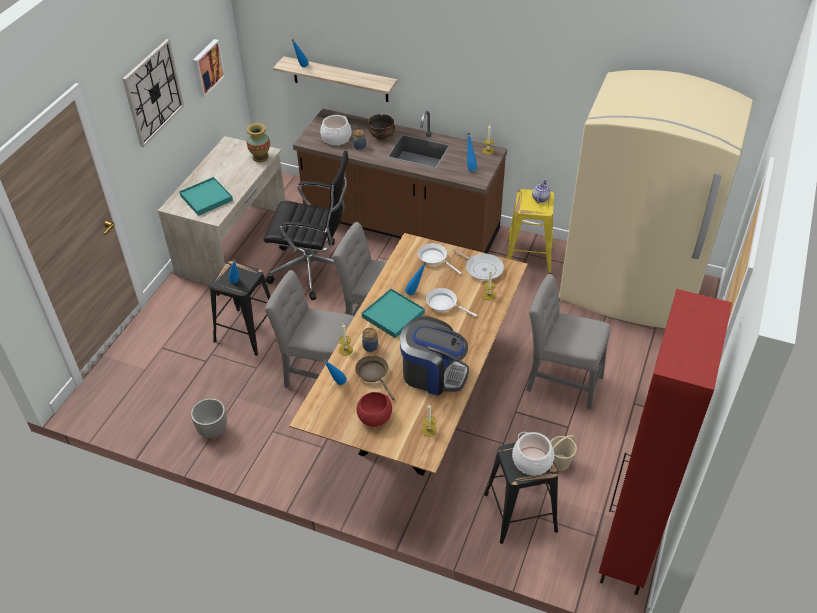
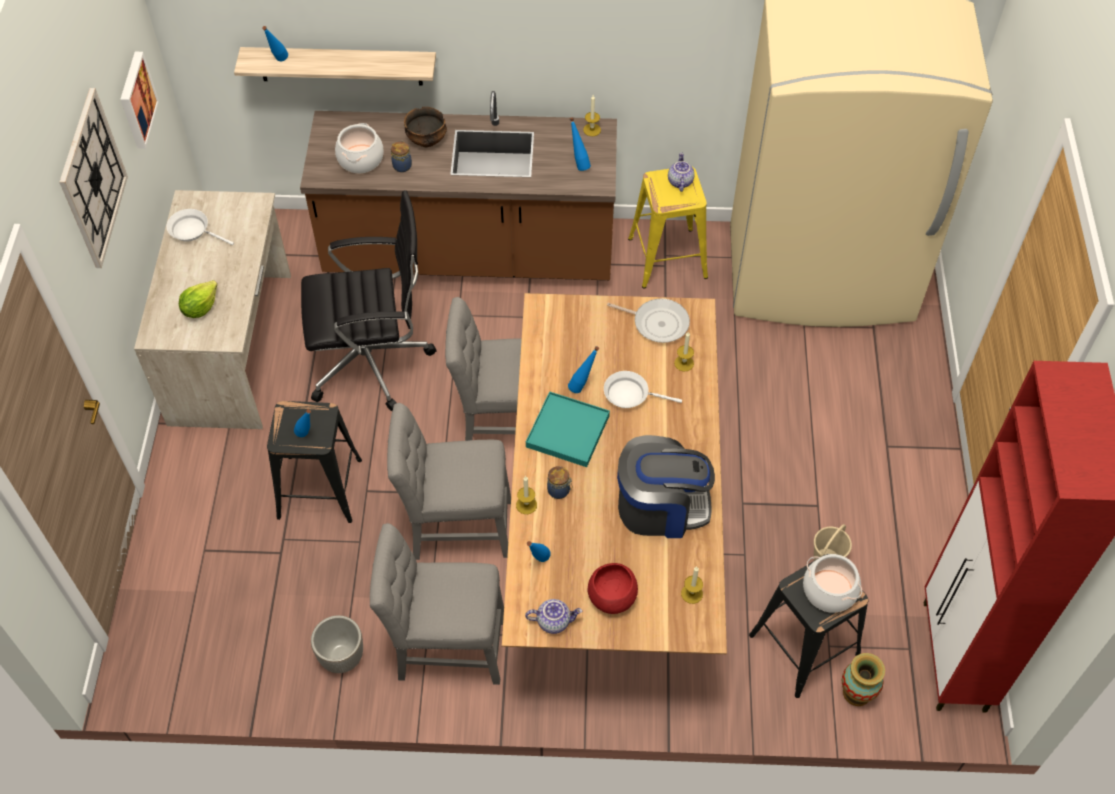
camera: 20 degrees left, 10 degrees up
turquoise tray [179,177,233,216] -> lettuce [179,280,218,318]
vase [246,123,270,162] -> vase moved to [841,653,885,706]
brown frying pan [355,355,395,400] -> none
white frying pan [418,243,461,274] -> white frying pan moved to [166,209,234,245]
grey chair [526,274,611,410] -> grey chair moved to [370,523,504,685]
none -> teapot [525,599,582,634]

